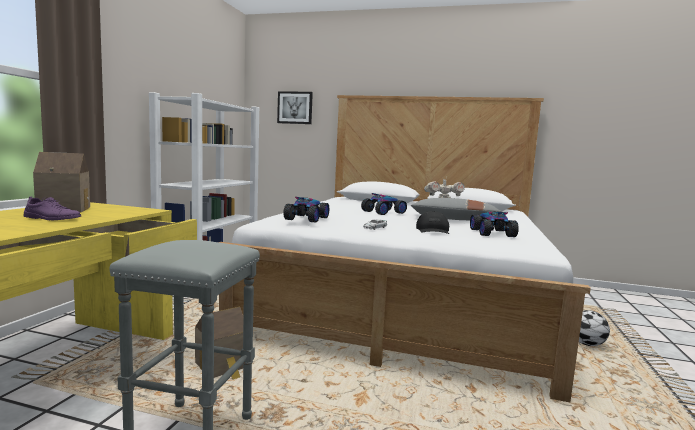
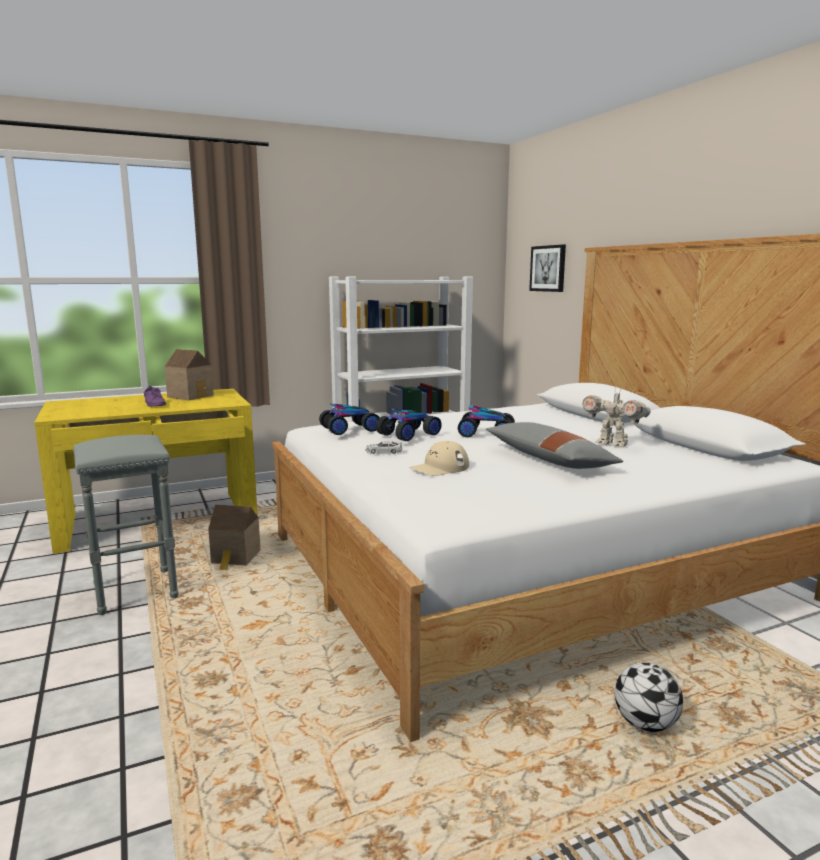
camera: 50 degrees right, 5 degrees up
black cap [416,211,449,234] -> beige cap [410,441,469,476]
toy car [470,212,519,237] -> toy car moved to [376,409,441,441]

